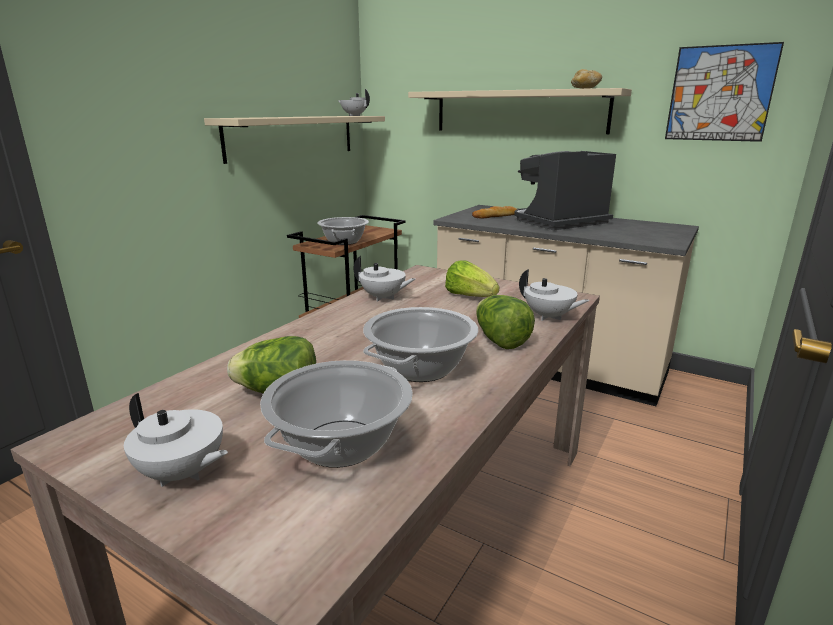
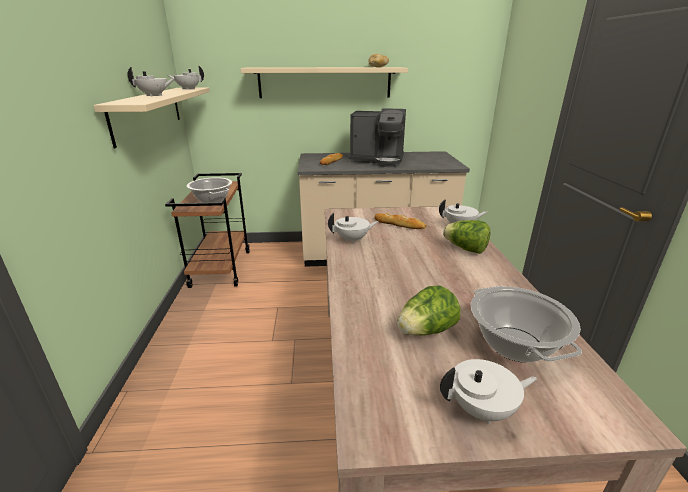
camera: 35 degrees left, 5 degrees up
cooking pot [363,307,478,382] -> none
lettuce [445,261,499,297] -> bread [374,213,427,229]
coffee machine [514,151,616,230] -> coffee machine turned 105 degrees counterclockwise [349,108,406,167]
picture [665,42,784,142] -> none
none -> white teapot [127,67,174,97]

